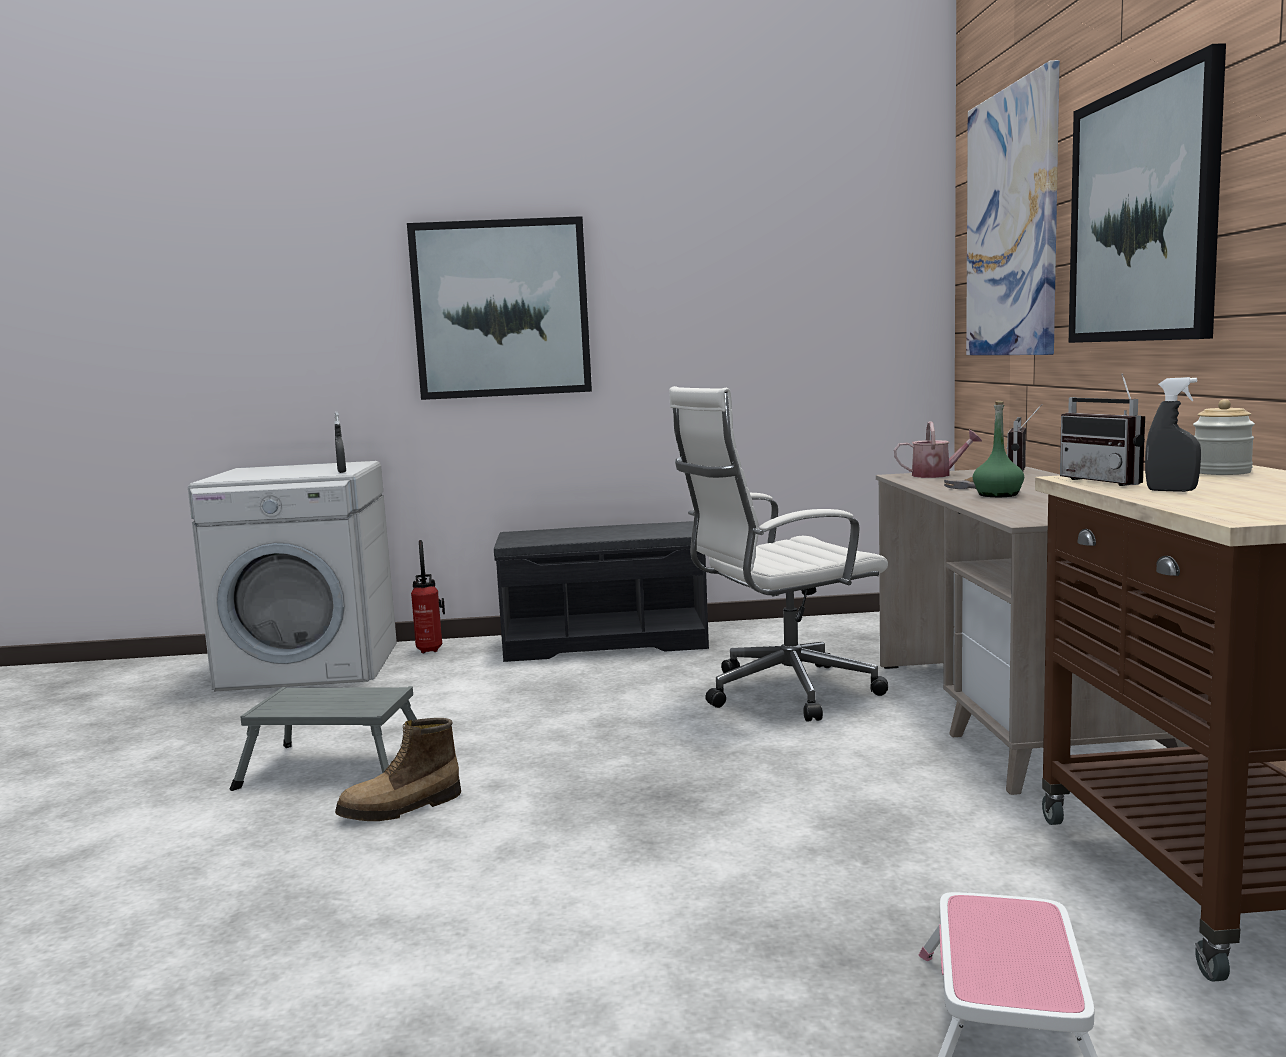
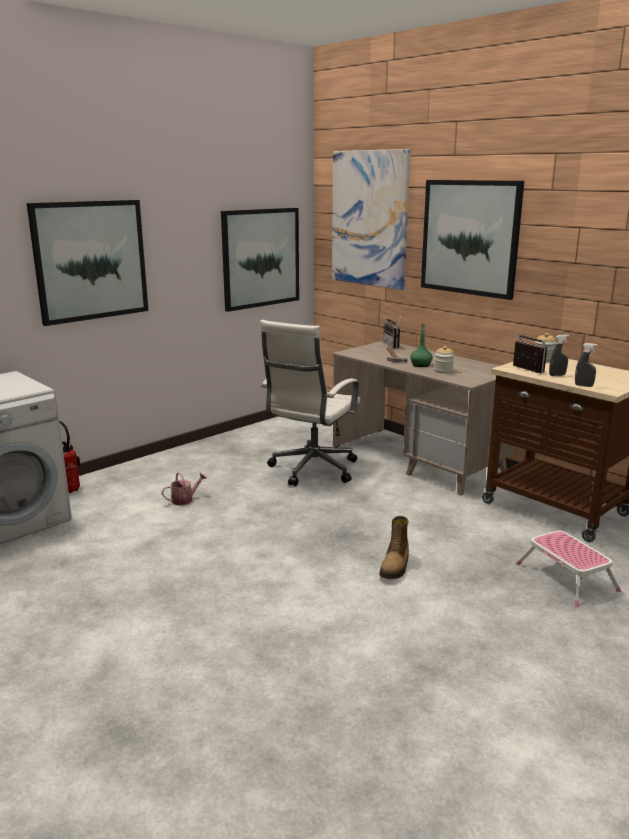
camera: 40 degrees left, 10 degrees up
grey step ladder [229,686,417,791] -> none
grey spray bottle [334,412,346,473] -> grey spray bottle moved to [575,343,597,387]
boot [335,718,461,821] -> boot moved to [379,516,409,579]
grey bench [494,521,709,662] -> none
watering can [894,421,982,478] -> watering can moved to [161,472,207,505]
radio [1060,374,1145,486] -> radio turned 150 degrees counterclockwise [513,332,547,373]
none -> picture [221,208,299,312]
none -> jar [434,346,454,374]

